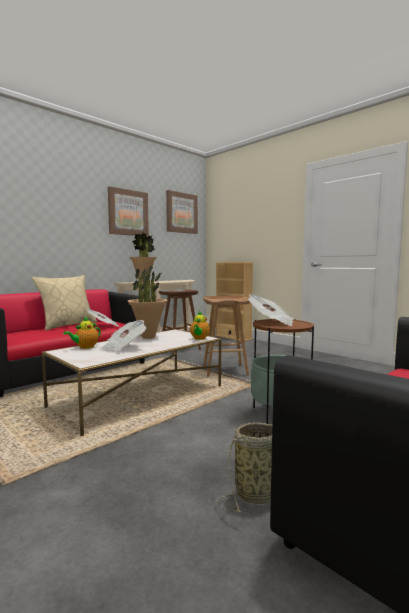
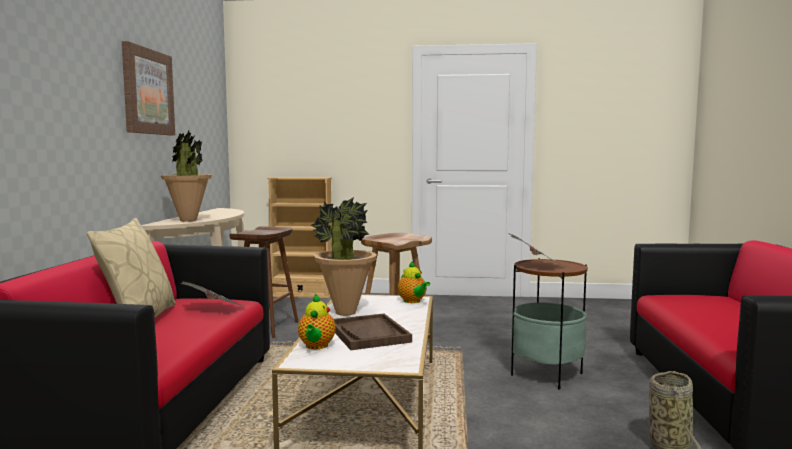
camera: 40 degrees left, 0 degrees up
newspaper [100,320,146,351] -> brown tray [334,314,412,350]
picture [166,190,198,234] -> none

